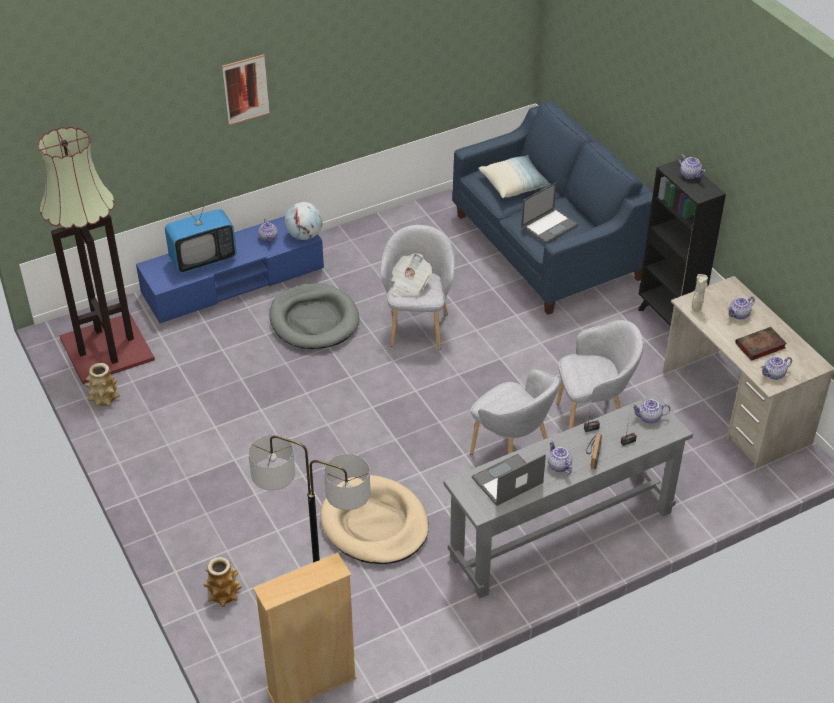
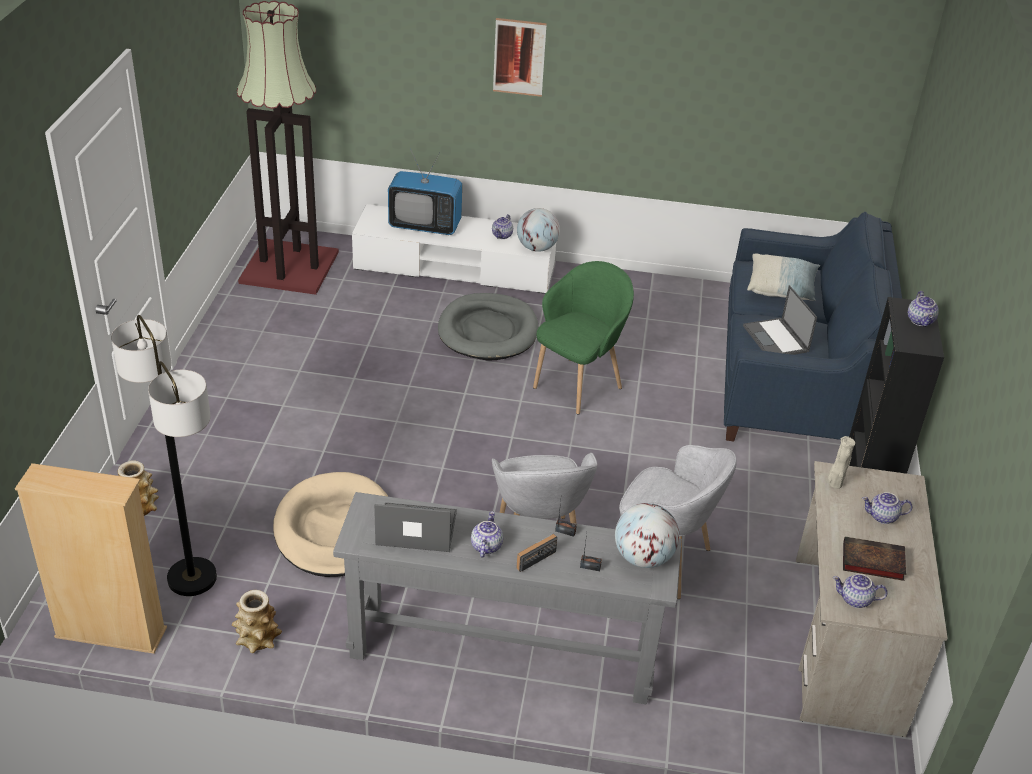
camera: 35 degrees right, 5 degrees down
vase [85,363,120,406] -> vase moved to [232,590,282,653]
blue tv stand [136,216,324,323] -> white tv stand [352,204,556,294]
grey armchair [381,225,455,350] -> green armchair [533,261,634,415]
newspaper [391,253,432,297] -> none
laptop [521,183,578,244] -> laptop turned 75 degrees clockwise [743,285,817,355]
teapot [632,399,671,424] -> globe [615,503,680,568]

